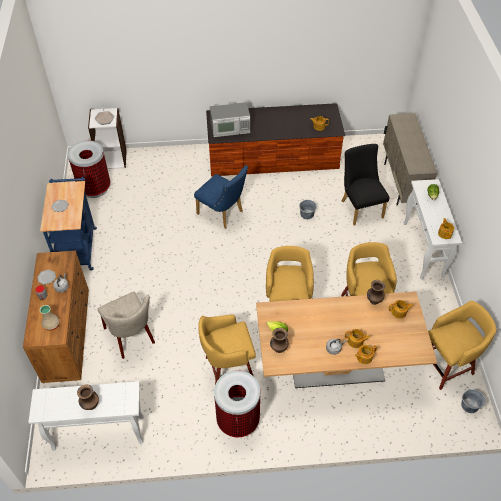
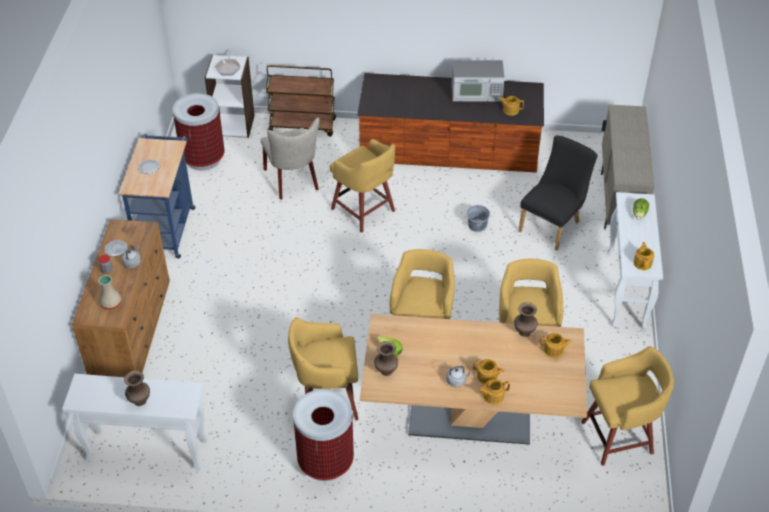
camera: 10 degrees right, 5 degrees down
beige chair [98,292,155,359] -> beige chair moved to [261,118,319,200]
blue chair [194,165,248,229] -> yellow stool [330,139,395,233]
microwave [210,102,250,137] -> microwave moved to [452,60,505,101]
black chair [342,144,390,226] -> black chair turned 45 degrees clockwise [519,136,598,251]
grey bucket [461,389,485,413] -> none
none -> brown cart [266,65,336,136]

